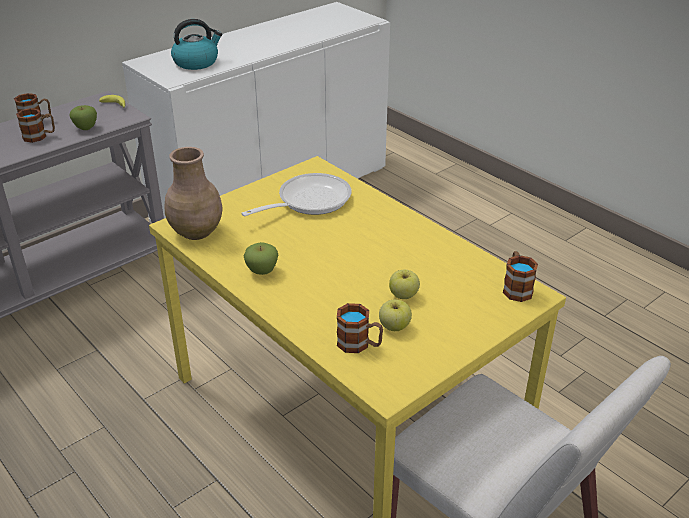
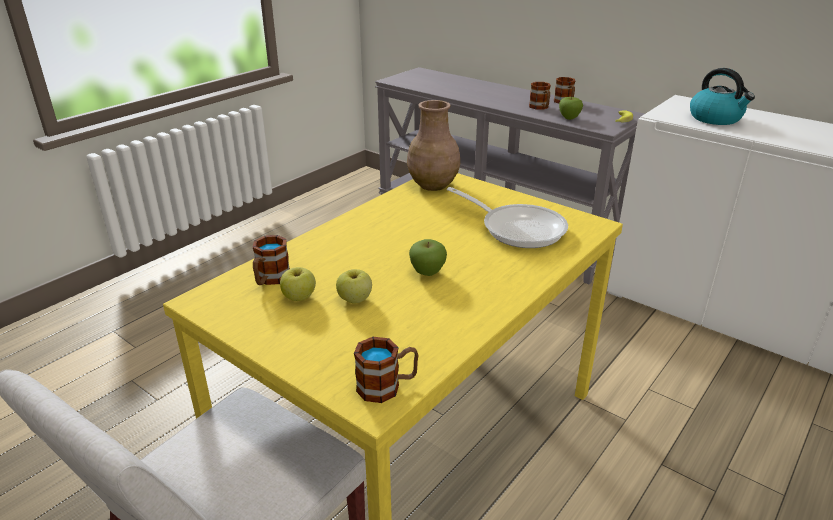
camera: 80 degrees right, 5 degrees down
apple [244,242,278,275] -> apple moved to [409,239,447,276]

